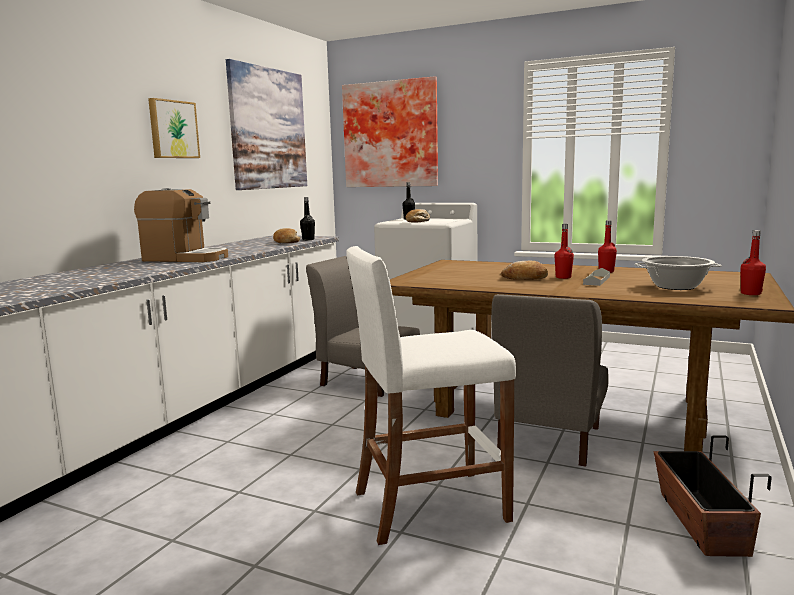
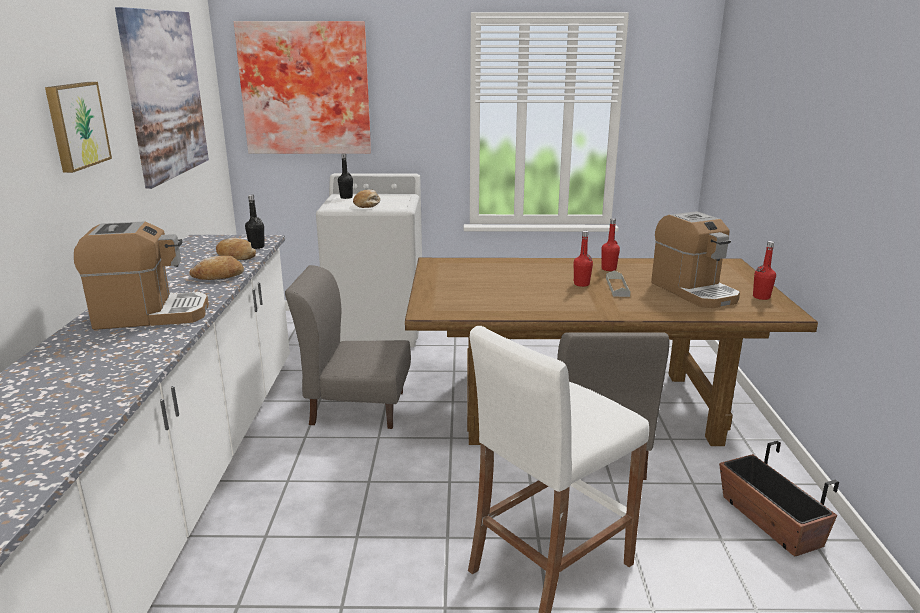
camera: 25 degrees left, 10 degrees up
bread [501,260,548,280] -> bread moved to [189,255,244,280]
cooking pot [635,256,722,290] -> coffee machine [651,211,740,308]

